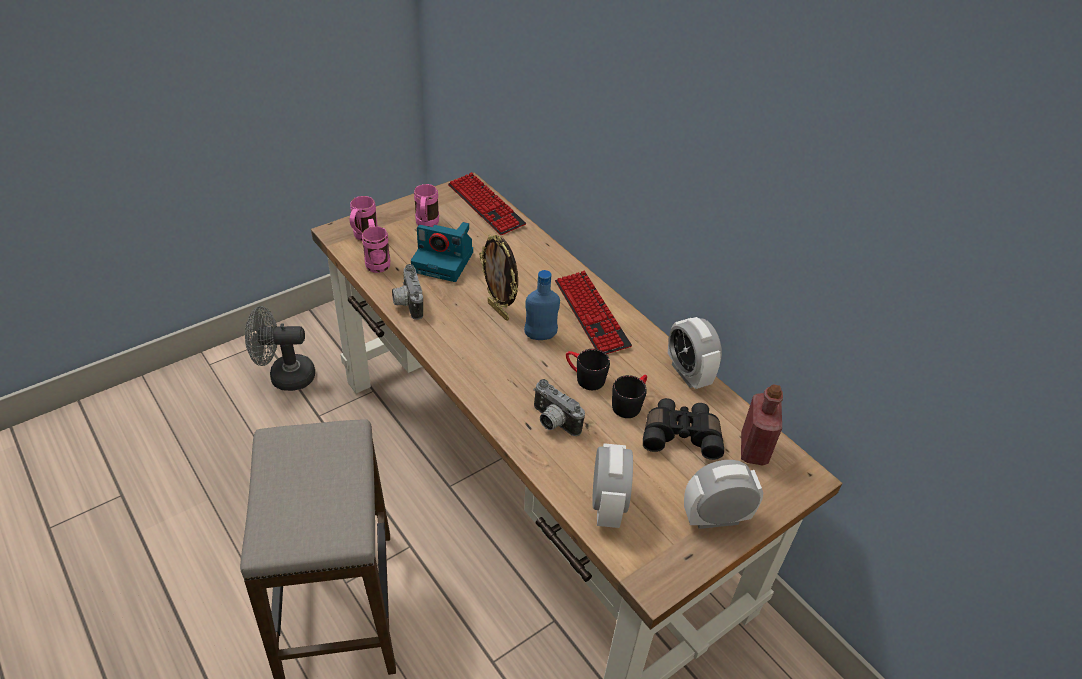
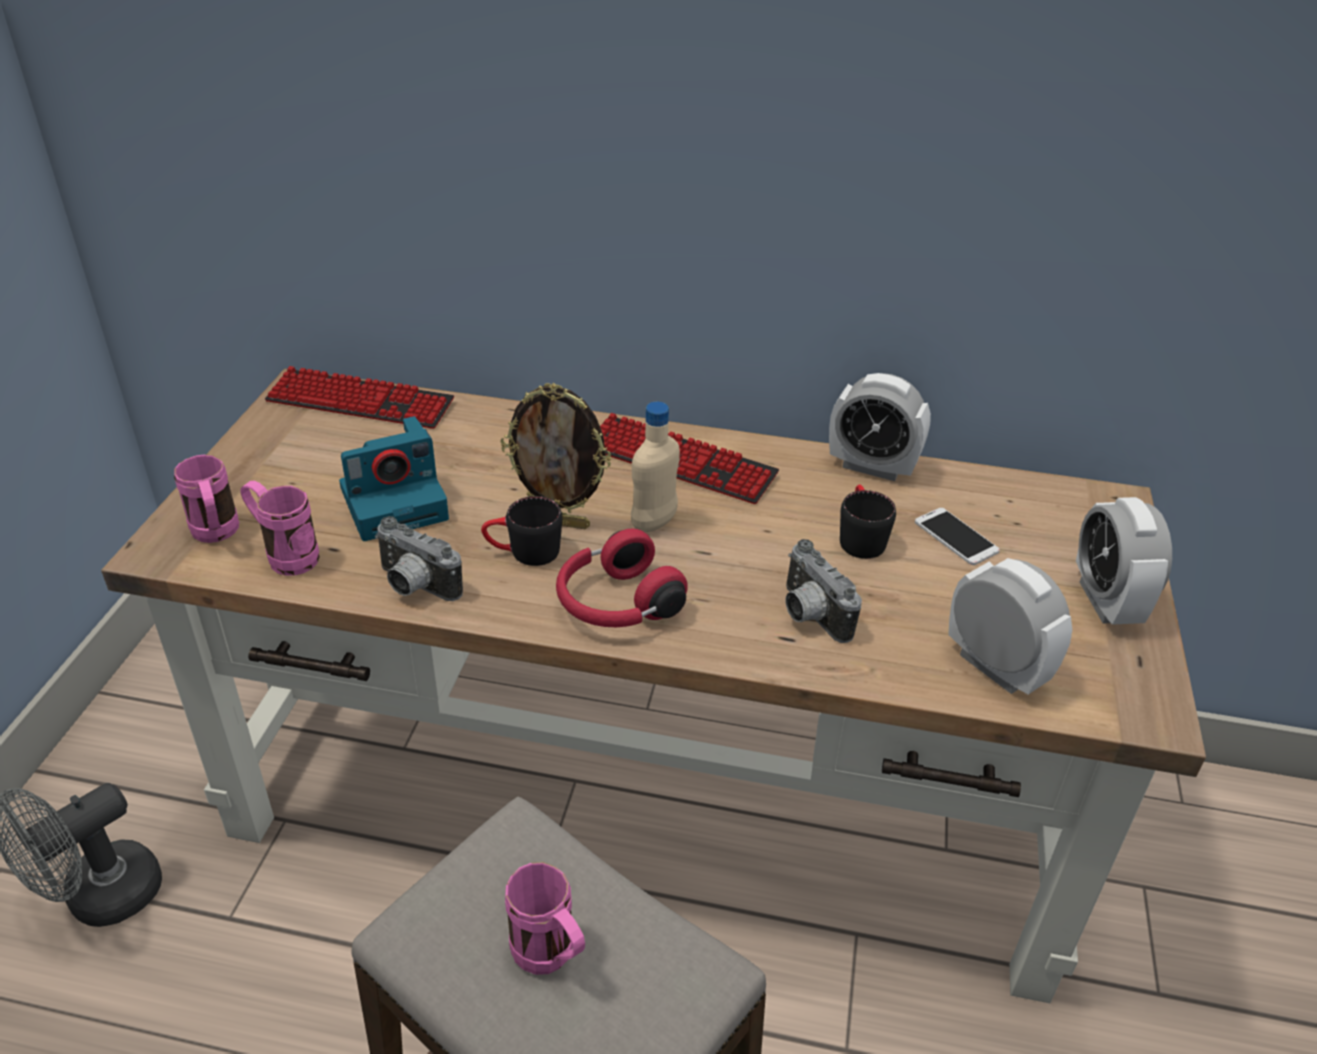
camera: 40 degrees left, 5 degrees down
pink mug [414,184,439,227] -> pink mug moved to [505,862,585,975]
blue bottle [524,270,560,340] -> beige bottle [631,402,680,532]
camera [533,379,585,436] -> camera turned 60 degrees clockwise [785,539,862,643]
black mug [566,349,610,390] -> black mug moved to [481,496,562,566]
black binoculars [643,398,724,460] -> phone [915,508,1000,565]
alarm clock [684,460,763,529] -> alarm clock turned 45 degrees counterclockwise [1076,497,1172,625]
red bottle [741,385,783,466] -> none
none -> red headphones [556,528,688,627]

